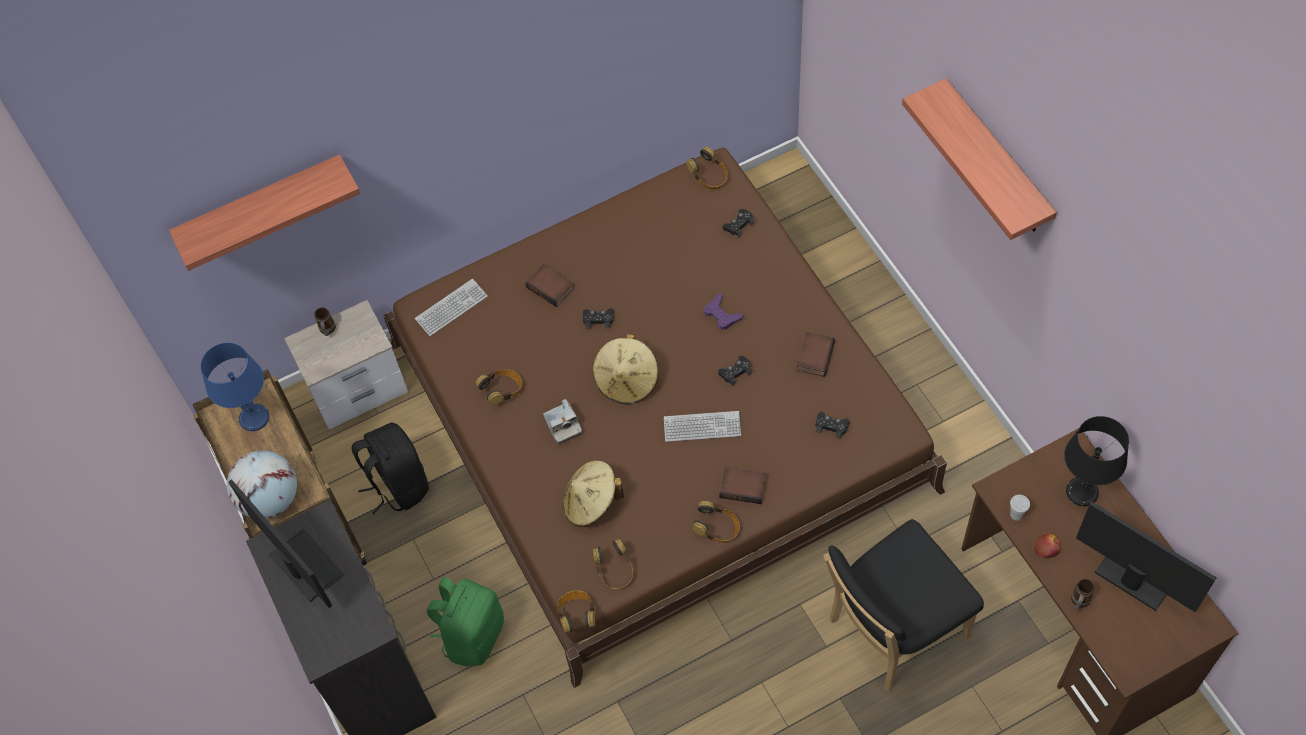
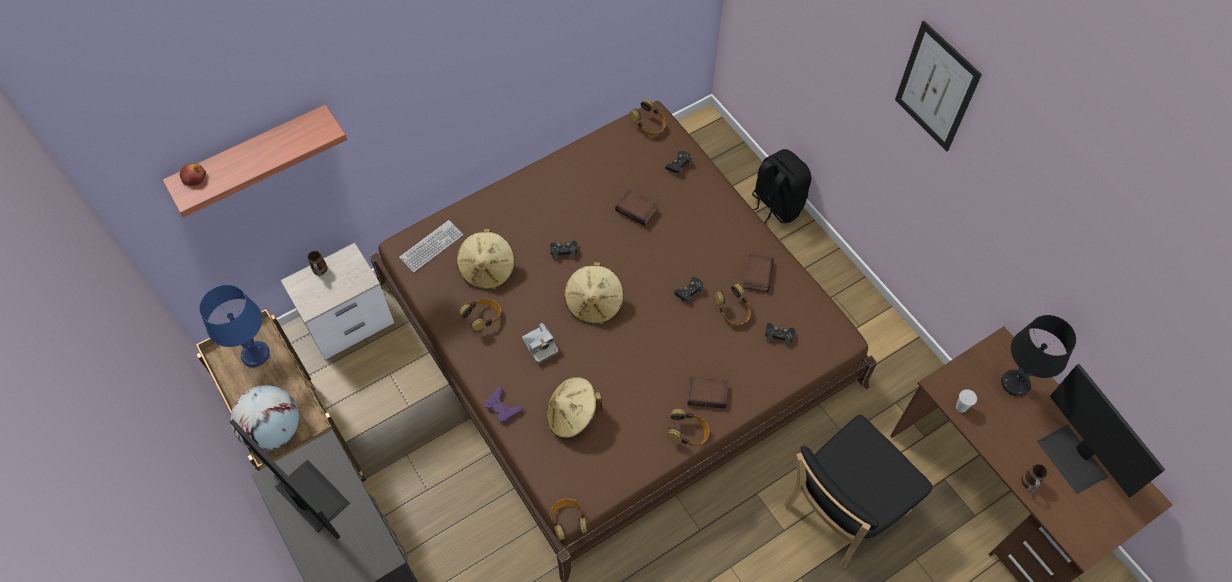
camera: 10 degrees left, 0 degrees up
black backpack [352,422,429,515] -> black backpack moved to [752,149,811,224]
green backpack [427,577,504,667] -> none
book [526,264,574,307] -> book moved to [615,189,658,226]
headphones [592,539,633,589] -> headphones moved to [715,284,751,326]
keyboard [664,411,741,442] -> none
purple game controller [703,293,743,330] -> purple game controller moved to [484,386,523,423]
shelf [902,78,1057,240] -> picture [895,21,982,151]
apple [1034,533,1061,558] -> apple moved to [180,163,206,186]
monitor [1076,501,1217,612] -> monitor turned 150 degrees counterclockwise [1037,364,1165,498]
none -> beige hat [456,229,515,290]

